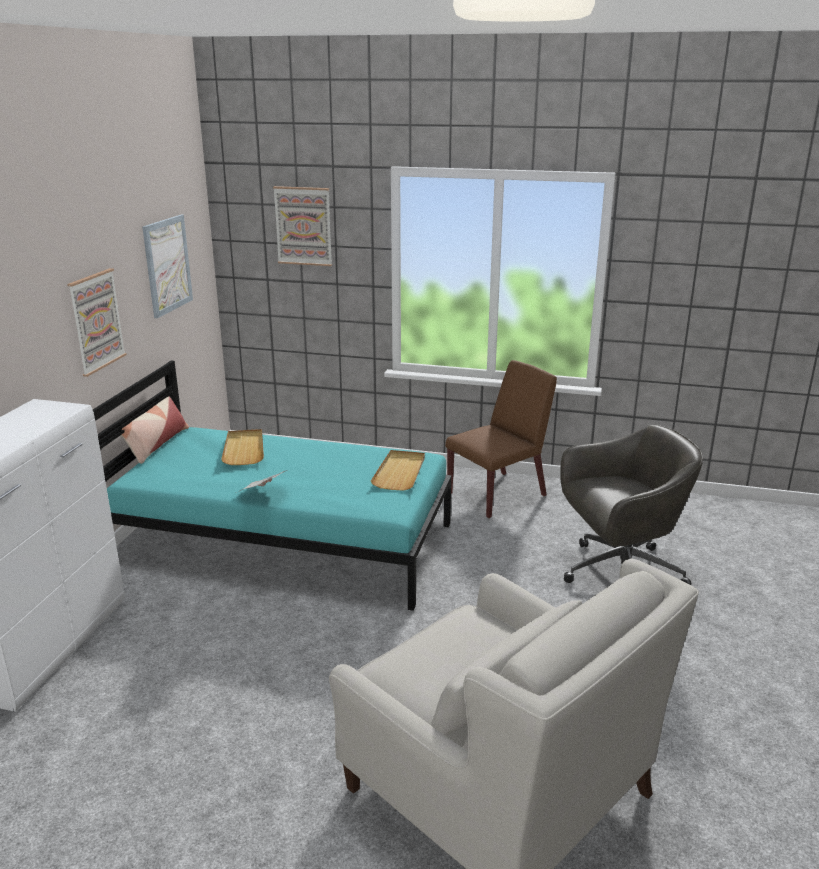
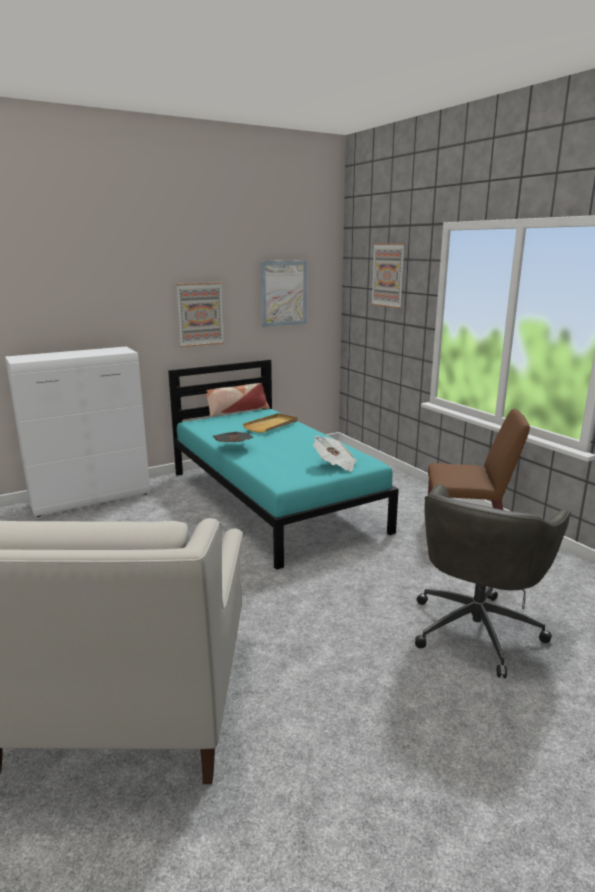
camera: 45 degrees right, 5 degrees down
beige tray [371,450,425,491] -> newspaper [313,436,357,471]
grey office chair [560,425,703,585] -> grey office chair turned 90 degrees clockwise [415,484,571,678]

